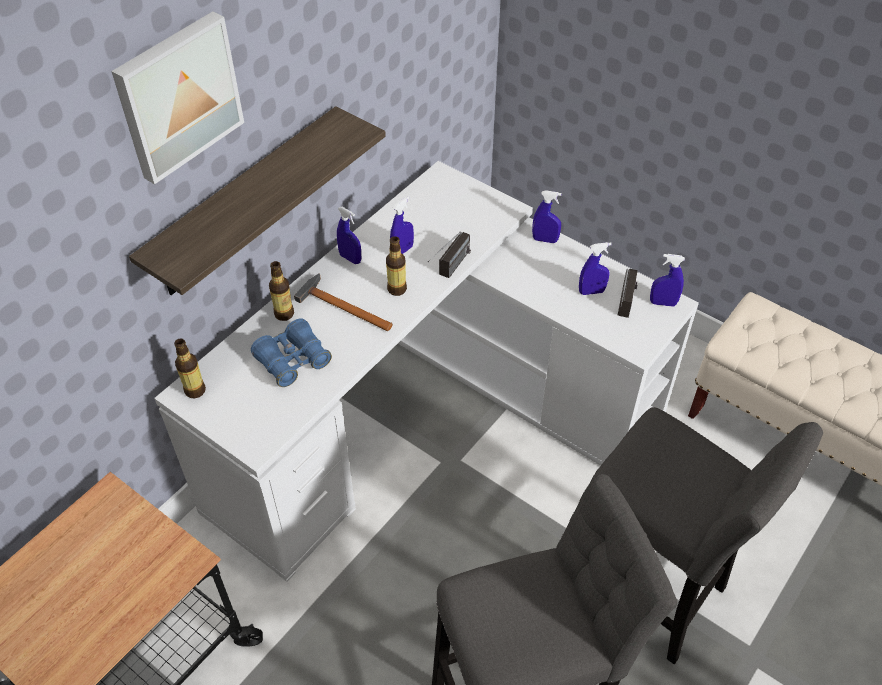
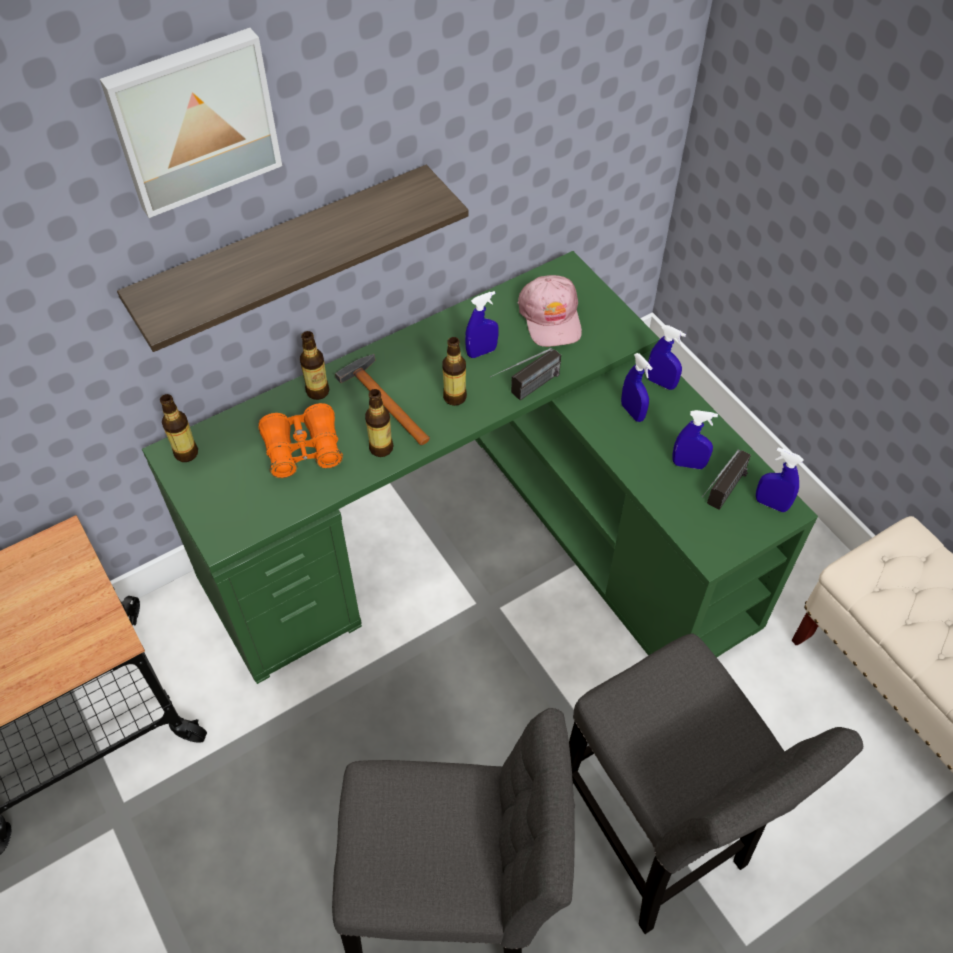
camera: 20 degrees right, 5 degrees up
white desk [154,161,699,582] -> green desk [142,251,818,684]
blue binoculars [251,318,332,387] -> orange binoculars [259,403,343,478]
blue spray bottle [337,207,361,264] -> blue spray bottle moved to [621,353,652,422]
none -> bottle [365,389,393,457]
none -> pink cap [517,275,582,347]

